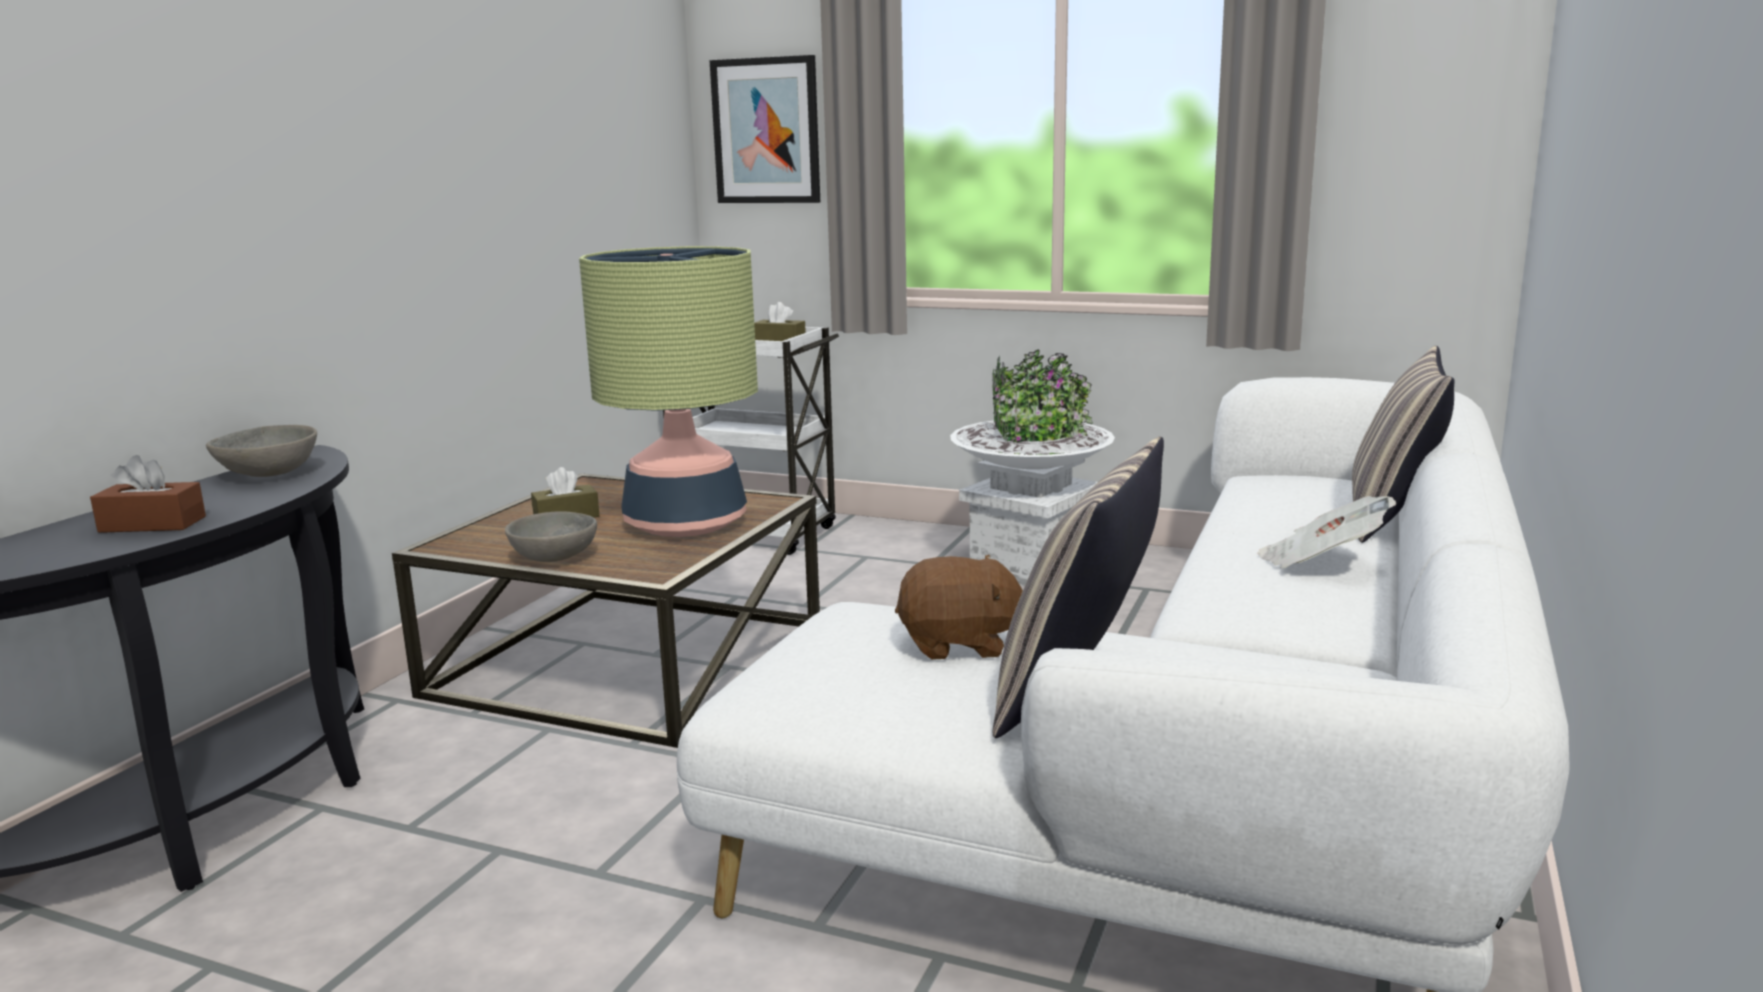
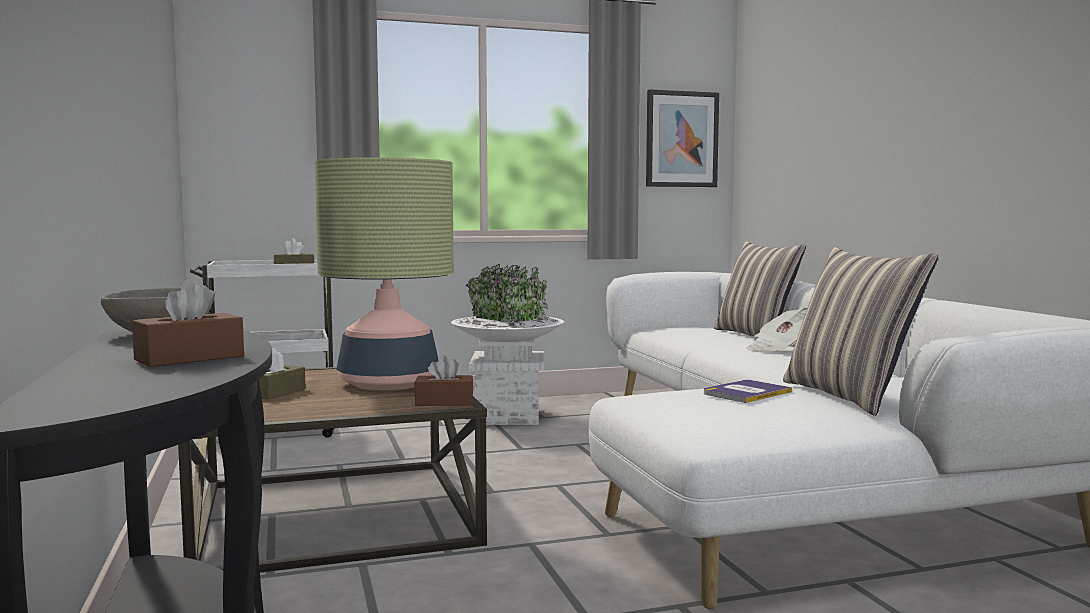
camera: 40 degrees left, 10 degrees down
grey bowl [505,511,597,562] -> none
picture [709,55,820,203] -> picture moved to [646,89,719,187]
brown plush toy [895,555,1023,660] -> book [704,380,792,403]
none -> brown tissue box [414,355,474,406]

